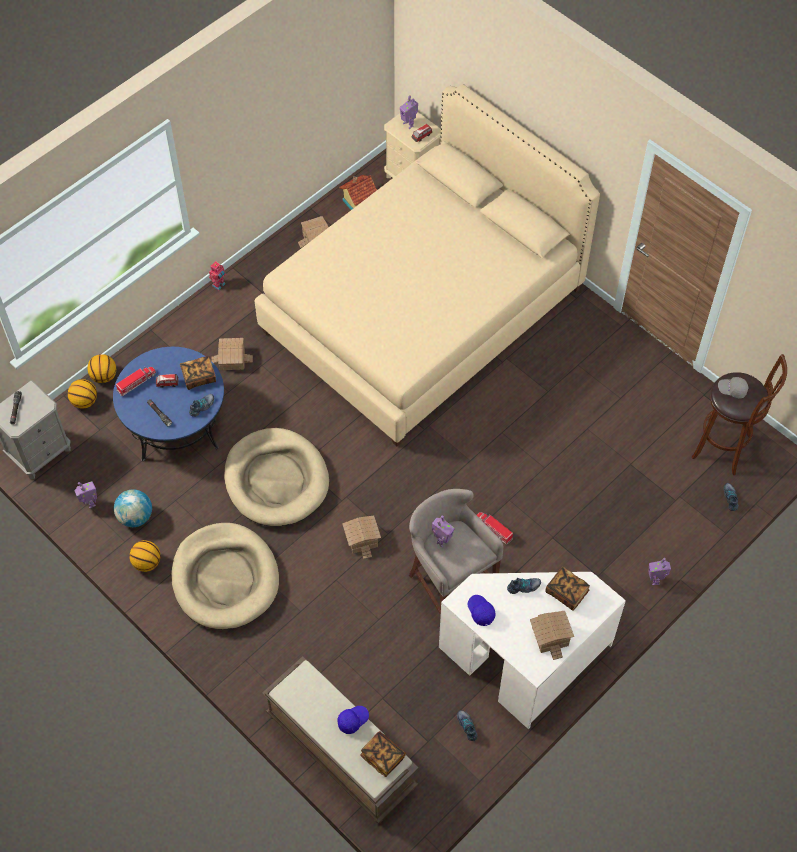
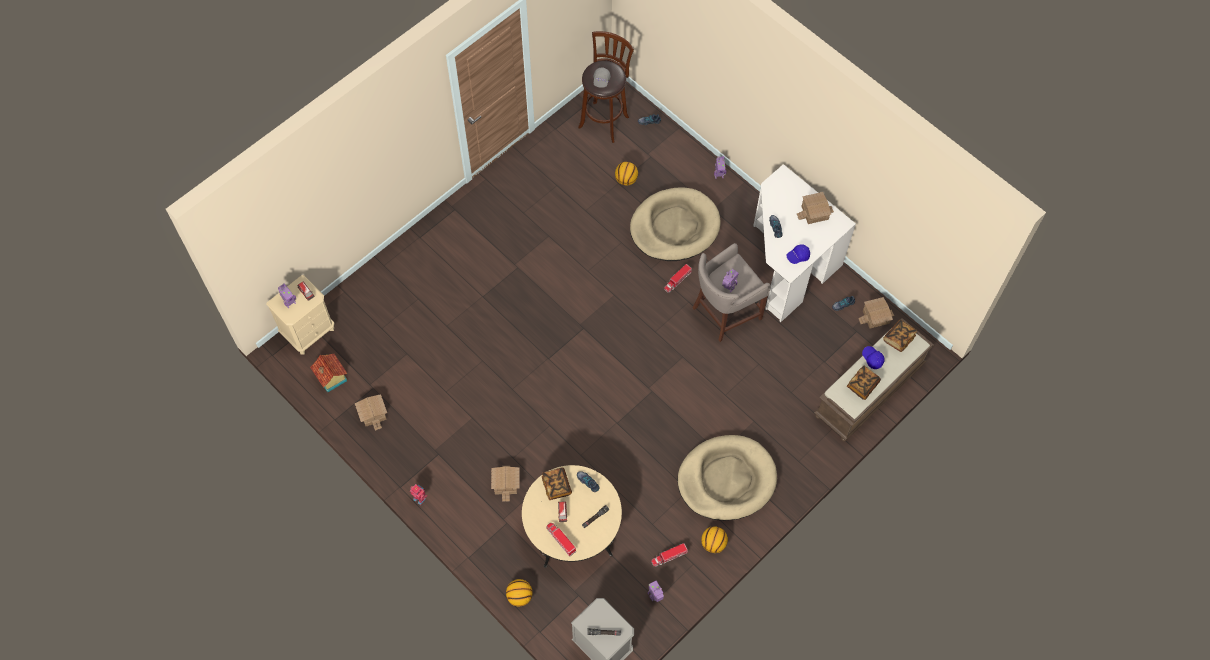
camera: 90 degrees left, 5 degrees up
basketball [68,379,97,409] -> basketball moved to [615,162,638,185]
blue coffee table [113,347,224,461] -> beige coffee table [522,465,622,568]
globe [114,489,152,527] -> toy truck [651,543,688,567]
beige dog bed [224,428,329,526] -> beige dog bed moved to [630,187,721,261]
beige bed [255,84,600,446] -> none
toy house [342,516,381,559] -> toy house moved to [858,297,894,329]
book [545,567,590,611] -> book moved to [847,365,881,400]

